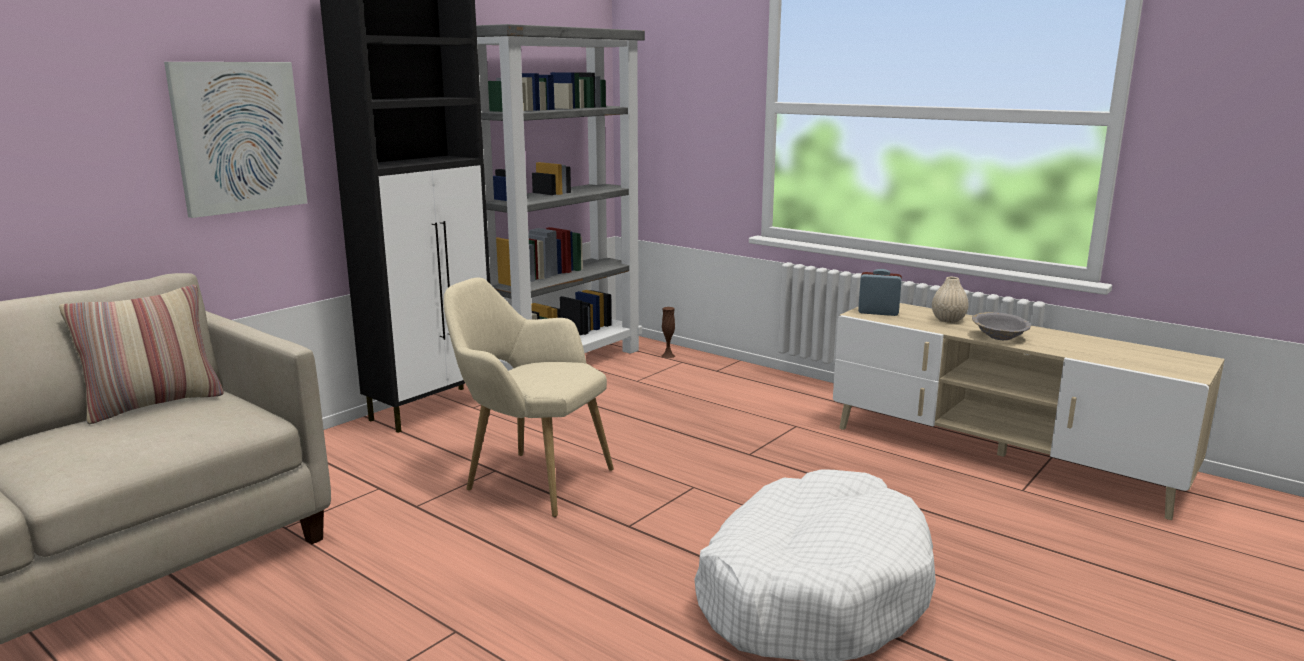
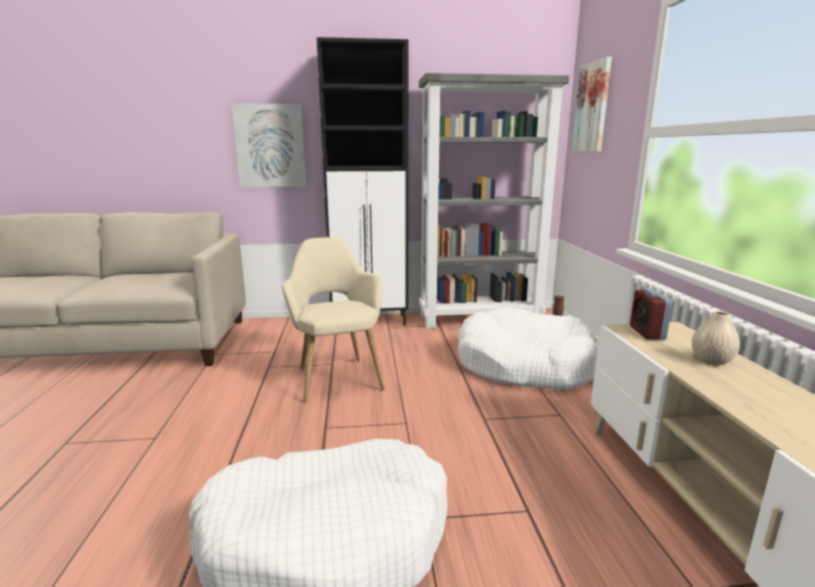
camera: 45 degrees right, 0 degrees up
pillow [59,285,224,424] -> none
alarm clock [858,269,902,316] -> alarm clock turned 150 degrees counterclockwise [630,289,673,340]
grey bowl [972,312,1031,340] -> none
none -> white dog bed [458,307,598,390]
none -> picture [572,56,612,152]

